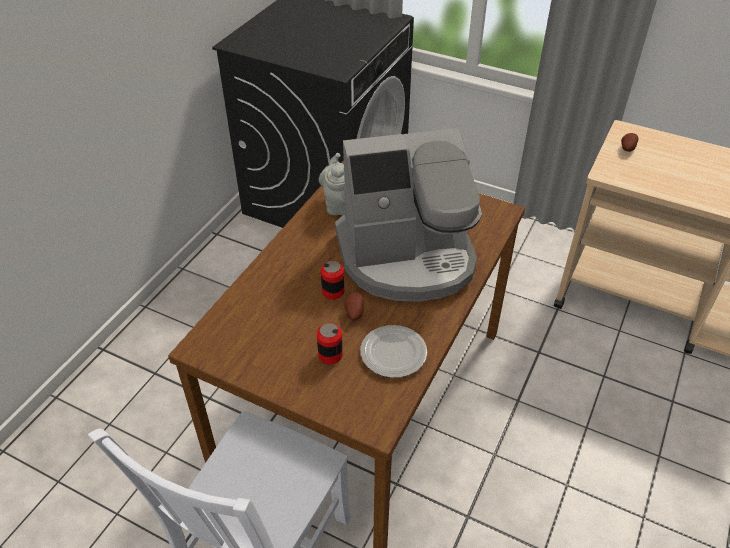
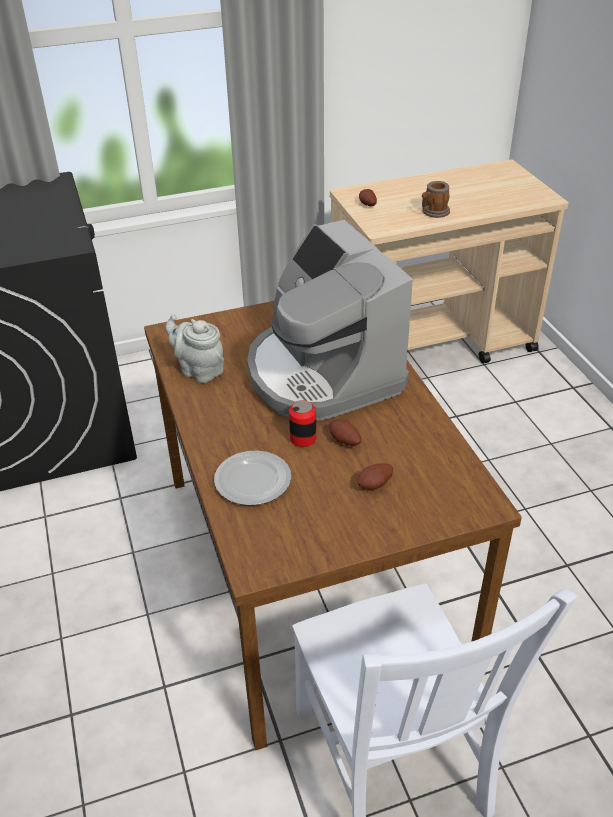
camera: 45 degrees left, 5 degrees down
can [317,323,343,364] -> potato [357,463,393,490]
coffee machine [335,128,482,302] -> coffee machine turned 120 degrees clockwise [247,220,413,420]
plate [360,325,427,378] -> plate moved to [214,451,291,505]
none -> mug [422,181,450,218]

